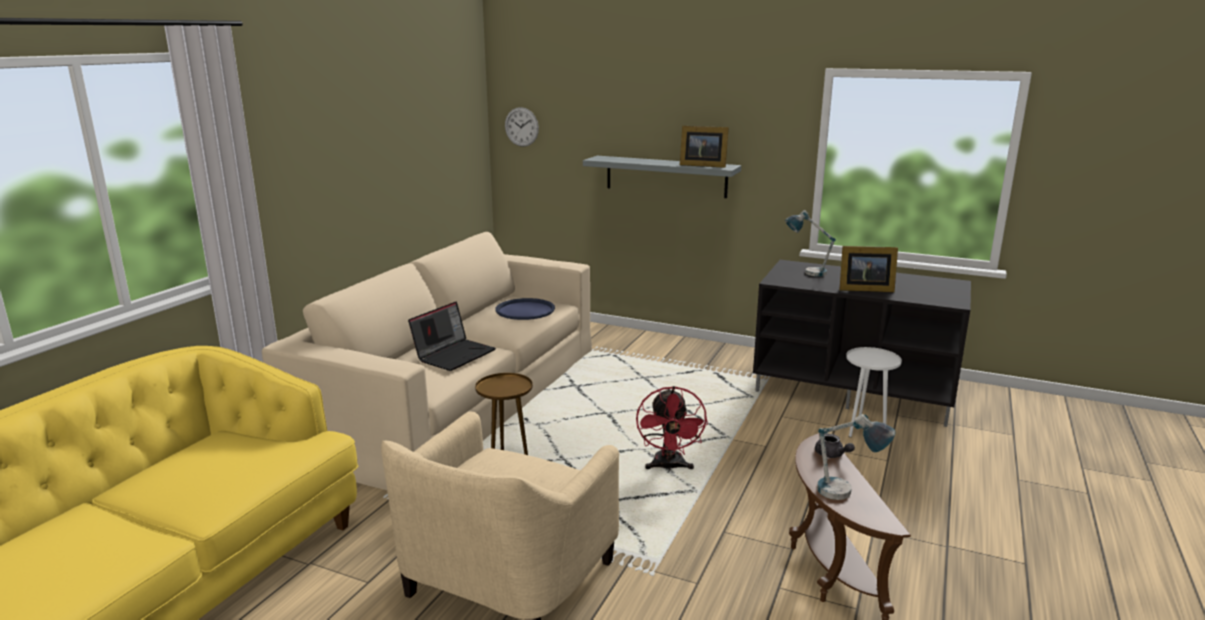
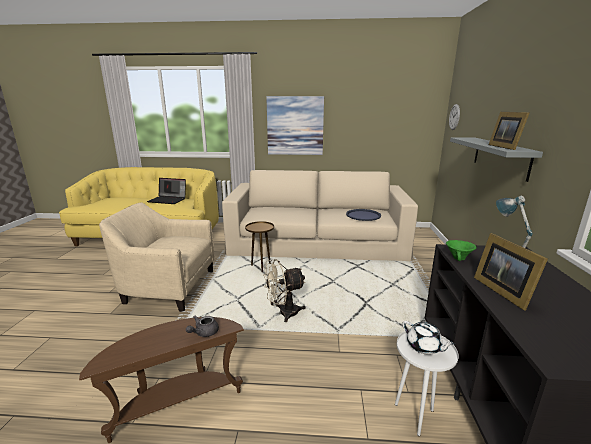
camera: 70 degrees right, 0 degrees up
laptop [408,302,496,371] -> laptop moved to [147,178,186,204]
red fan [636,386,708,471] -> beige fan [263,259,306,322]
table lamp [817,414,896,500] -> none
none -> picture [266,96,324,155]
none -> white teapot [403,321,455,355]
none -> green bowl [446,240,477,261]

